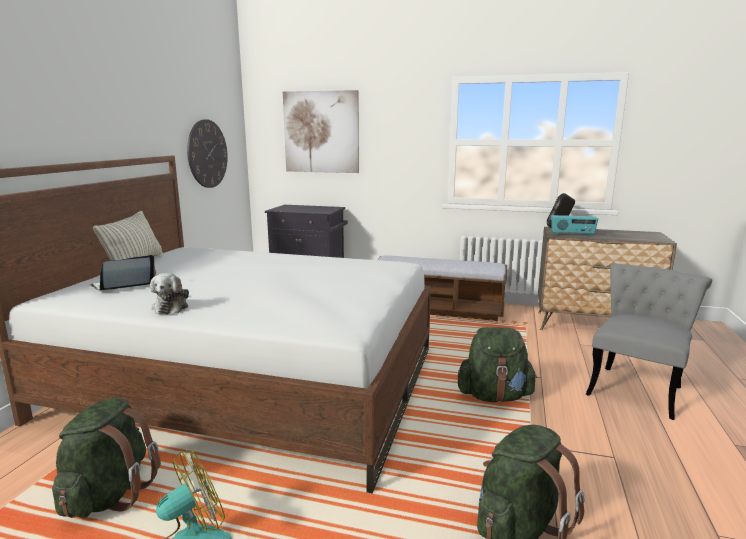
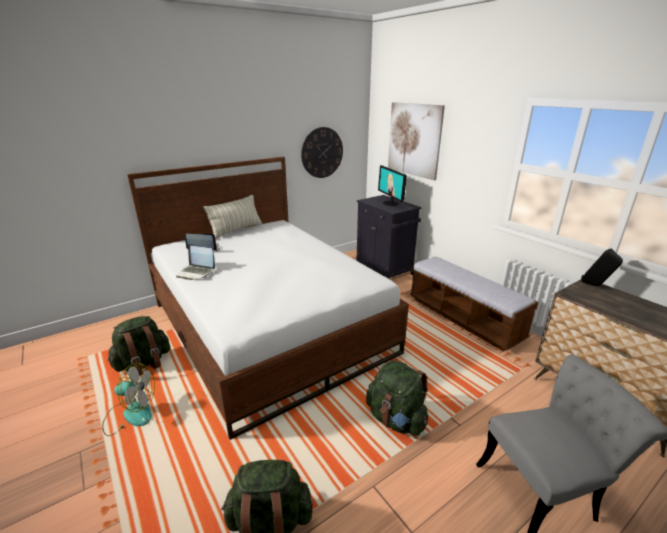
camera: 40 degrees right, 10 degrees up
plush toy [150,273,189,314] -> laptop [176,244,215,280]
radio [551,215,598,236] -> none
none -> monitor [378,165,407,206]

